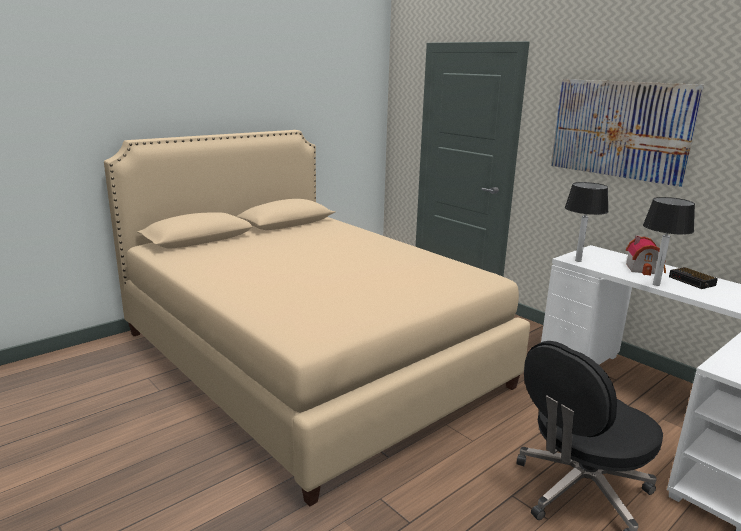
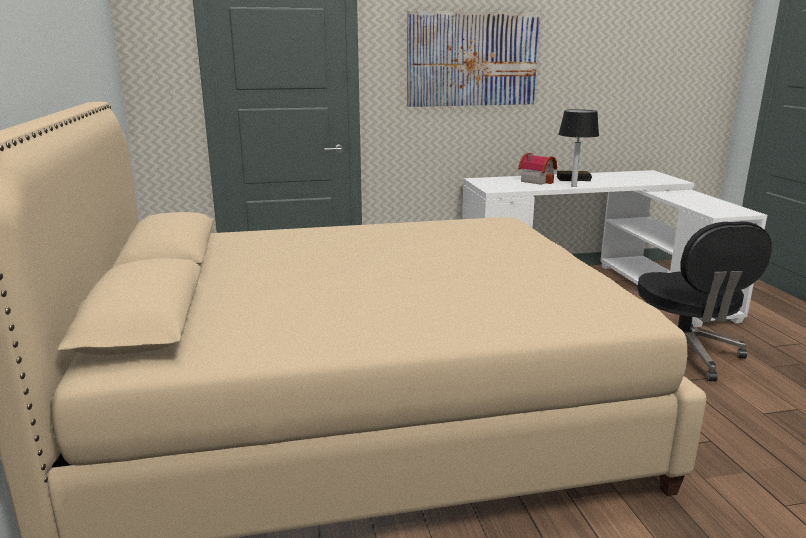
camera: 60 degrees left, 0 degrees up
table lamp [565,182,609,262] -> none

